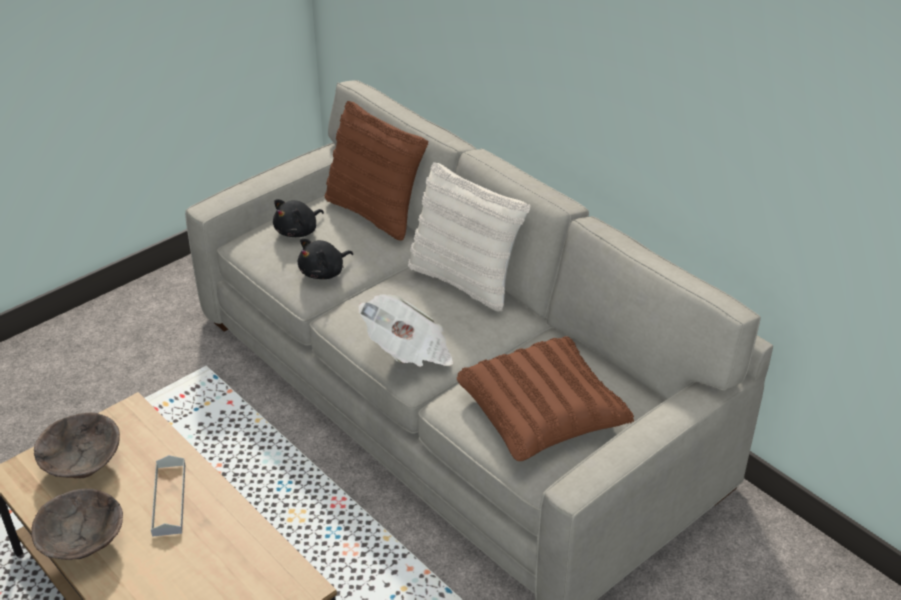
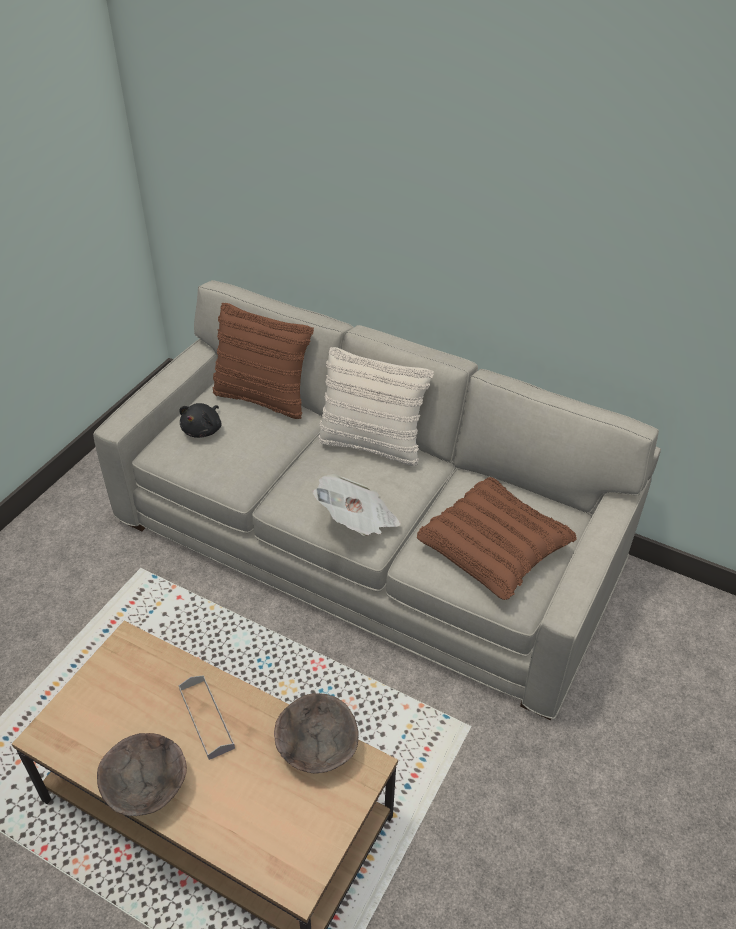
camera: 20 degrees left, 5 degrees up
brown bowl [34,413,120,478] -> brown bowl moved to [274,693,358,773]
black plush toy [298,238,353,279] -> none

